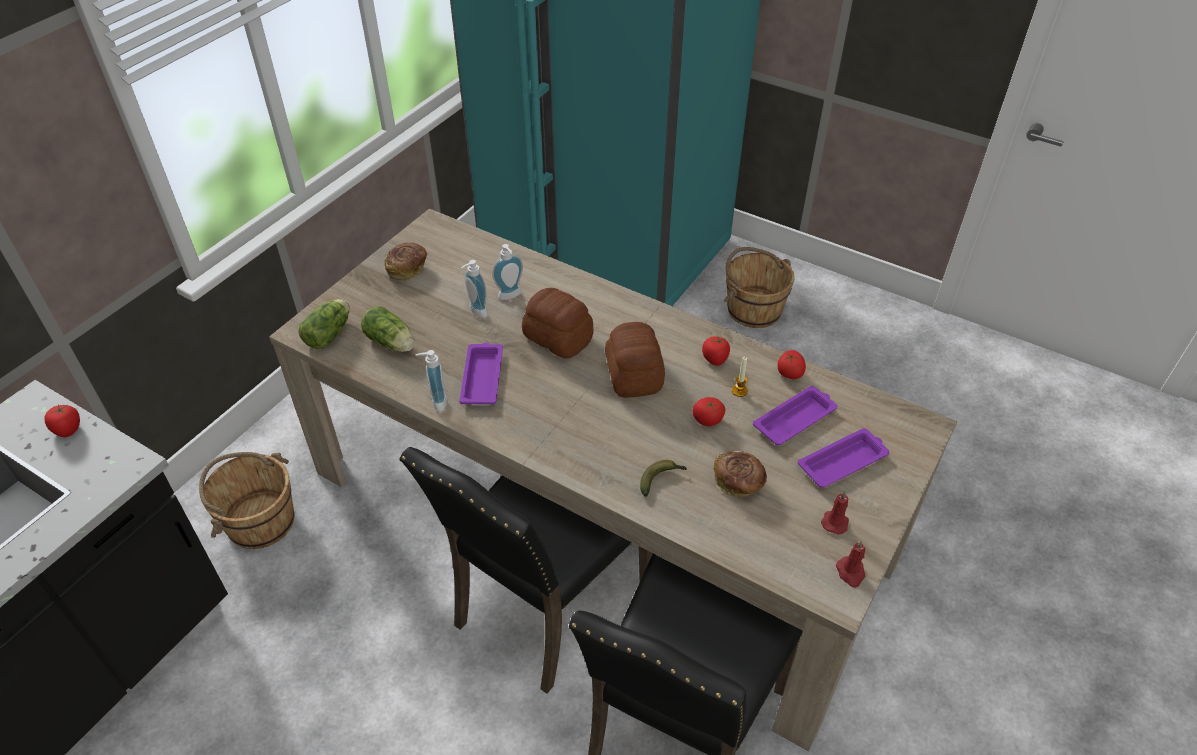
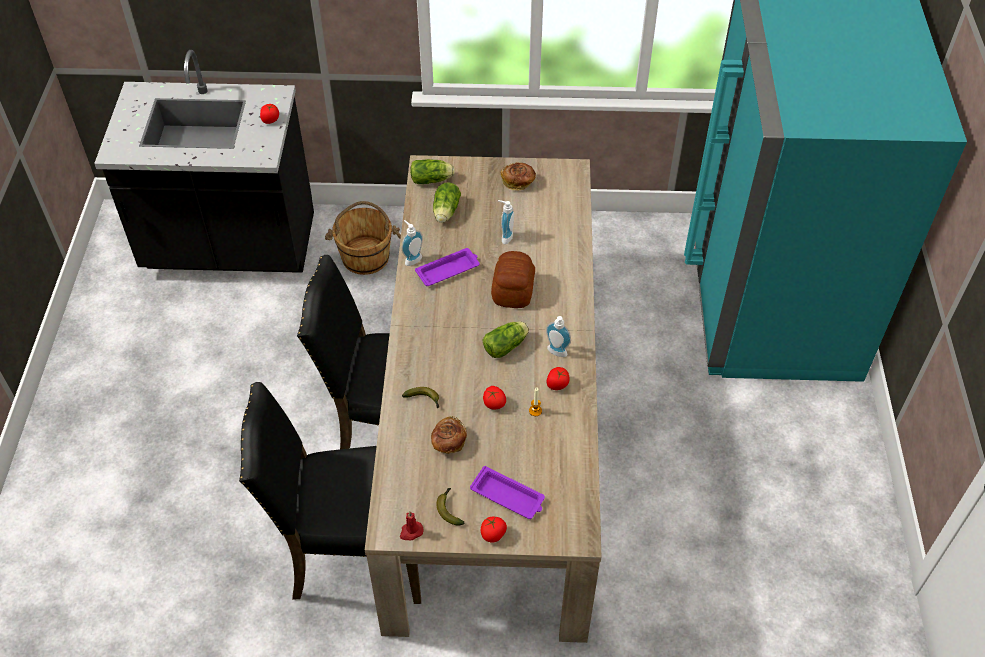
camera: 60 degrees right, 5 degrees up
soap dispenser [492,244,523,300] -> soap dispenser moved to [546,316,571,357]
bread [605,322,665,398] -> lettuce [483,322,529,358]
brown bucket [724,247,795,328] -> none
purple tray [753,386,838,445] -> none
tomato [778,350,806,379] -> tomato moved to [481,517,507,542]
red candle [821,491,849,534] -> banana [437,488,464,526]

